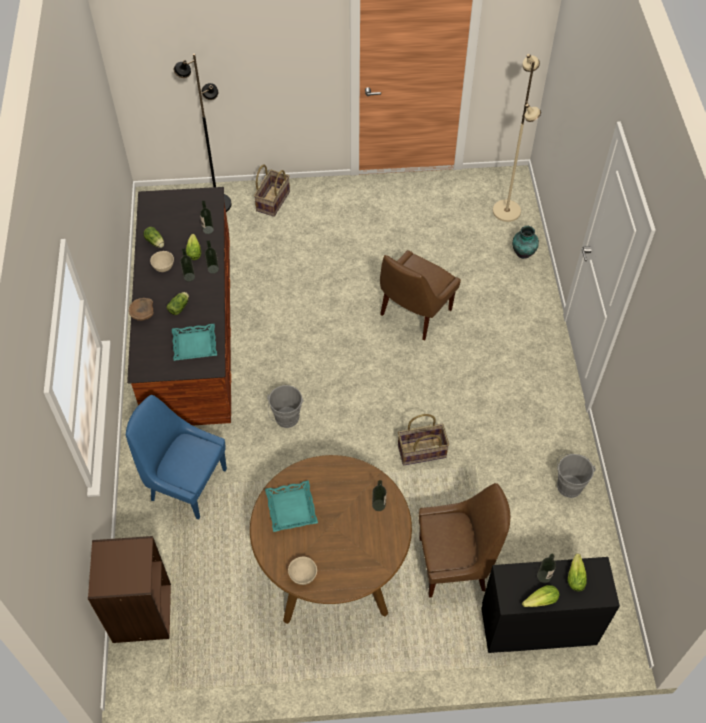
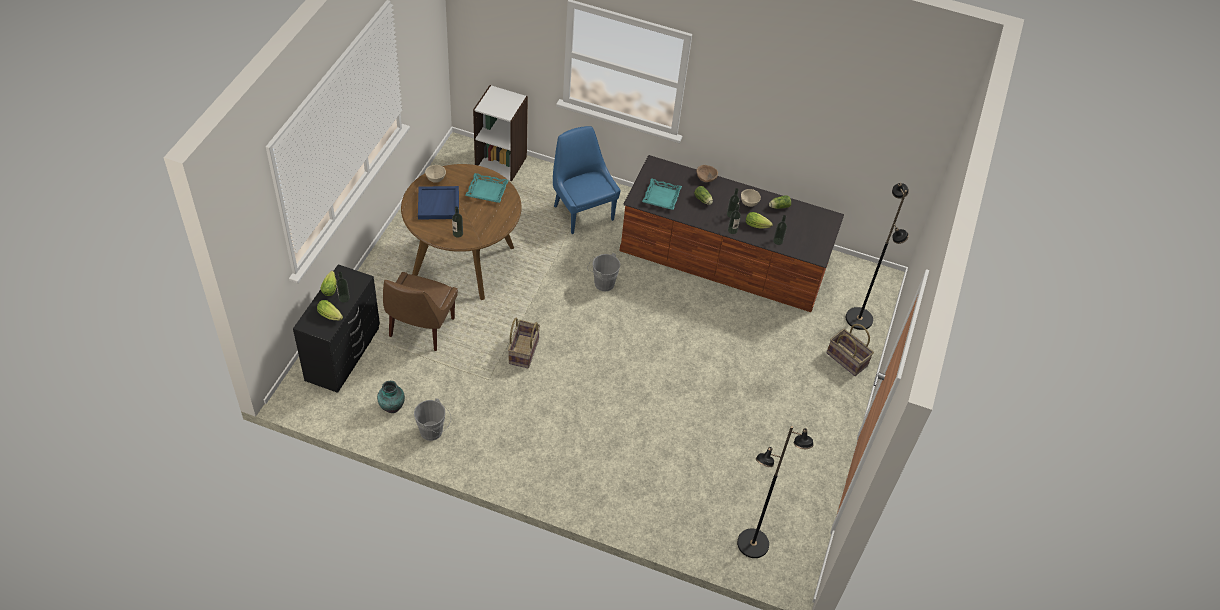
camera: 110 degrees right, 5 degrees down
brown bookcase [88,536,171,643] -> white bookcase [473,85,528,181]
blue chair [126,395,227,520] -> blue chair turned 75 degrees counterclockwise [553,126,620,234]
brown chair [380,250,461,340] -> none
beige floor lamp [493,54,541,222] -> black floor lamp [737,426,813,558]
vase [512,226,539,259] -> vase moved to [377,381,405,413]
none -> blue tray [418,186,459,220]

